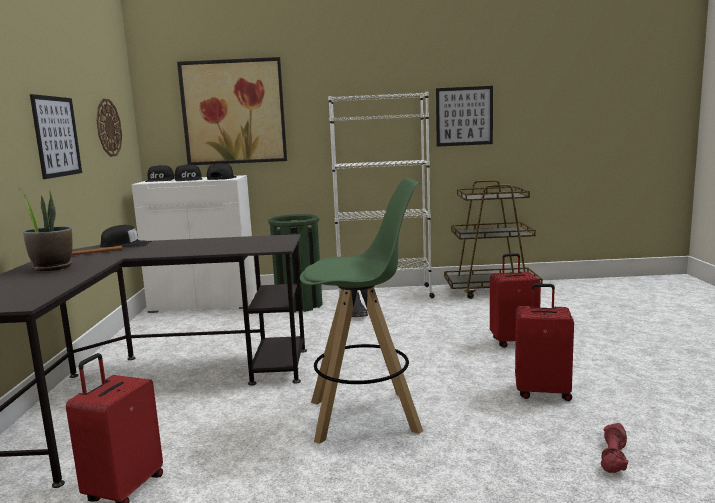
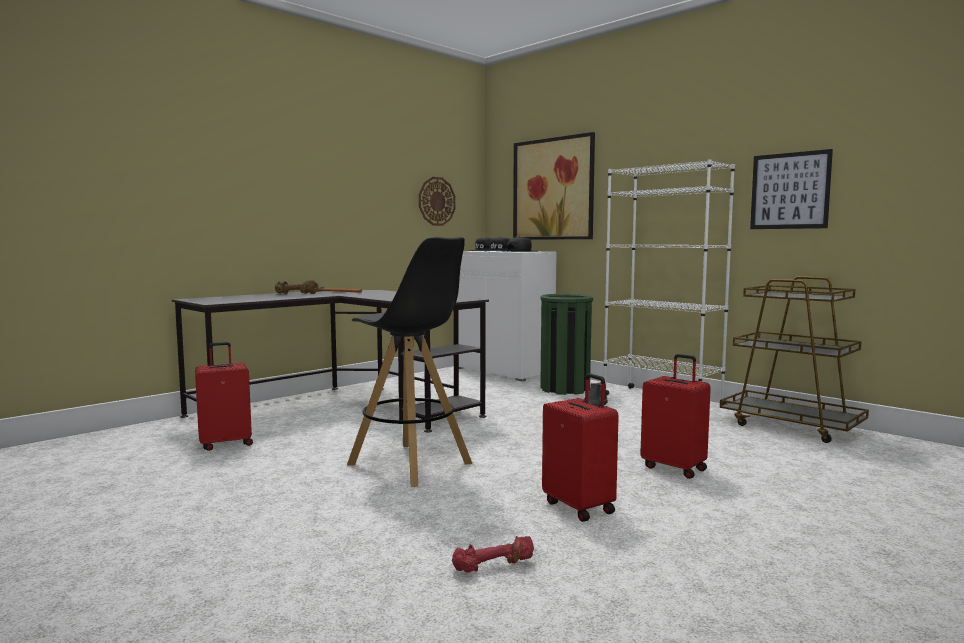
camera: 45 degrees right, 5 degrees down
potted plant [19,188,73,271] -> brown dumbbell [275,280,318,294]
picture [30,94,82,179] -> none
black cap [100,225,152,247] -> none
green stool [300,178,423,444] -> black stool [347,237,473,487]

